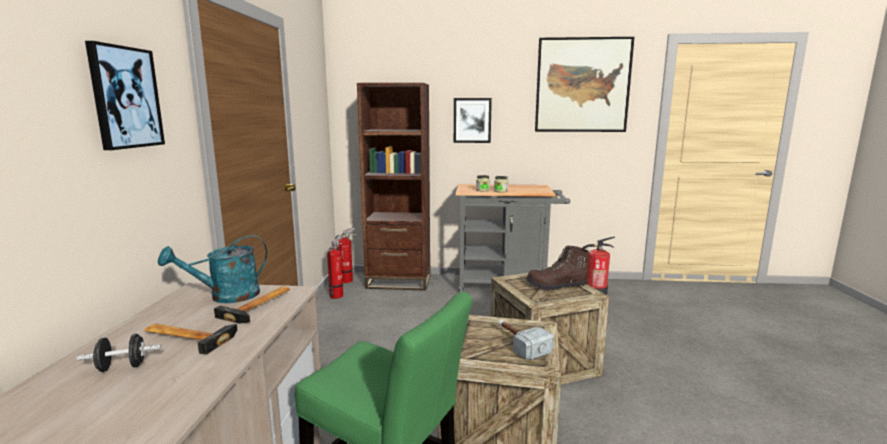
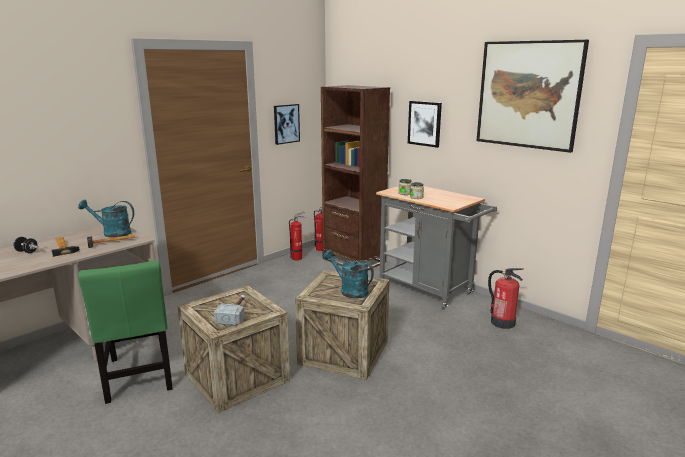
camera: 40 degrees right, 5 degrees up
picture [85,41,165,150] -> picture moved to [274,104,300,145]
brown boot [526,246,589,291] -> turquoise watering can [323,250,374,299]

